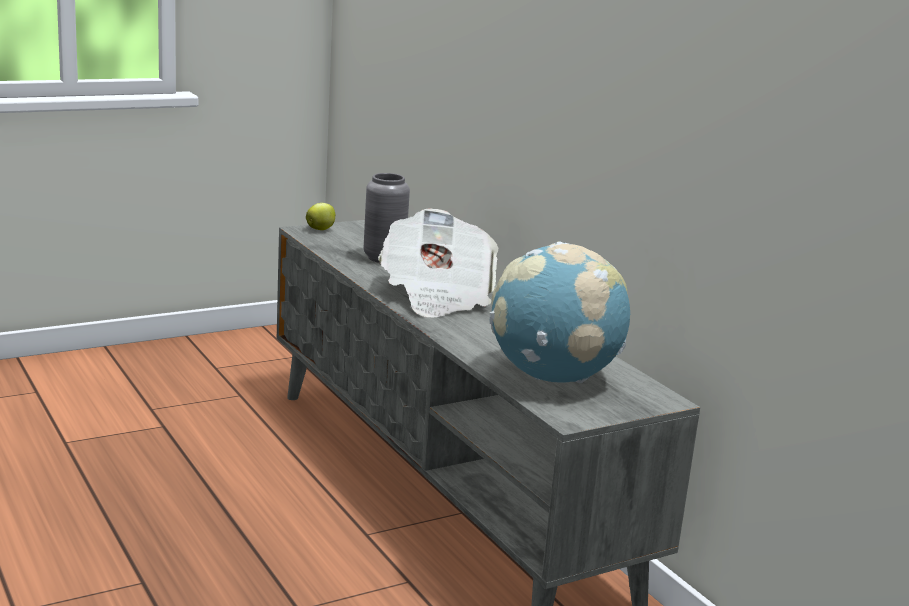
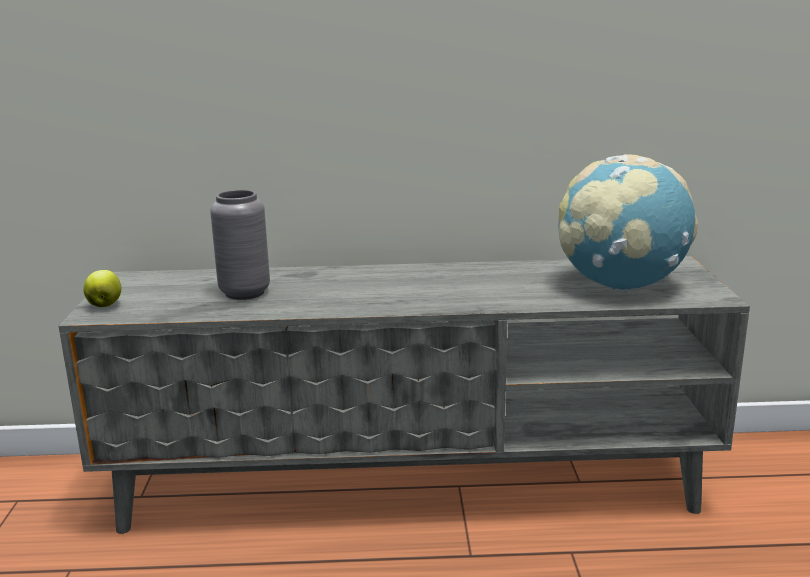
camera: 60 degrees left, 0 degrees up
newspaper [378,208,499,317] -> none

